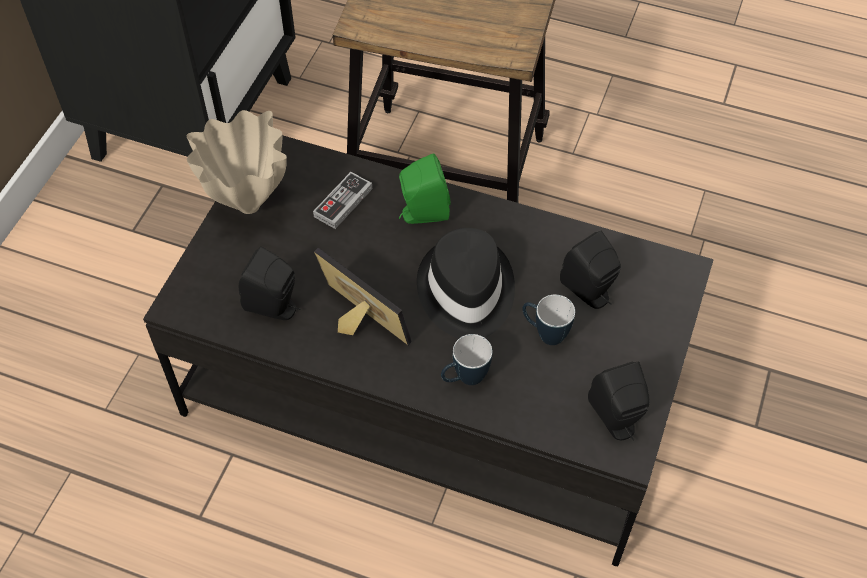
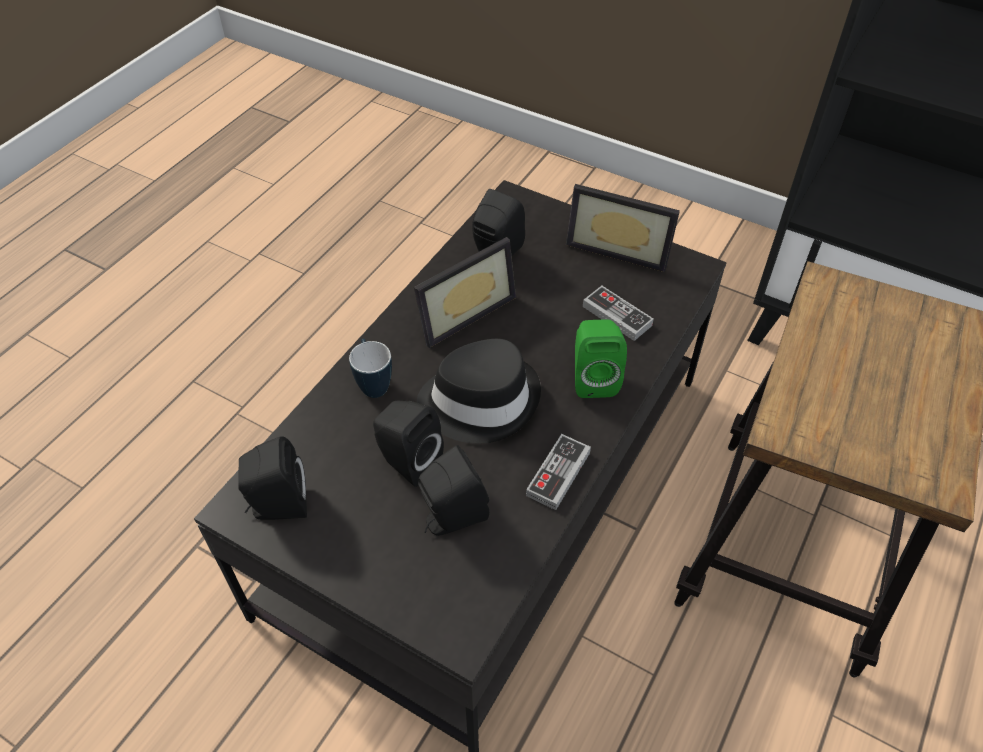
camera: 100 degrees right, 5 degrees down
beige vase [186,110,287,214] -> picture frame [566,184,680,272]
mug [522,295,575,345] -> black speaker [373,401,444,487]
none -> game controller [526,434,591,510]

